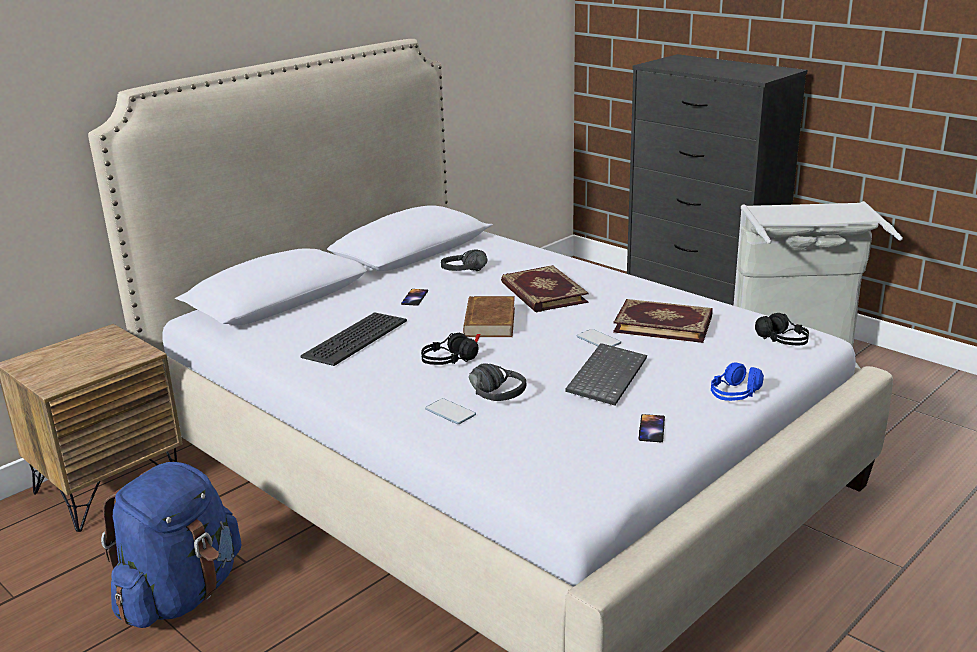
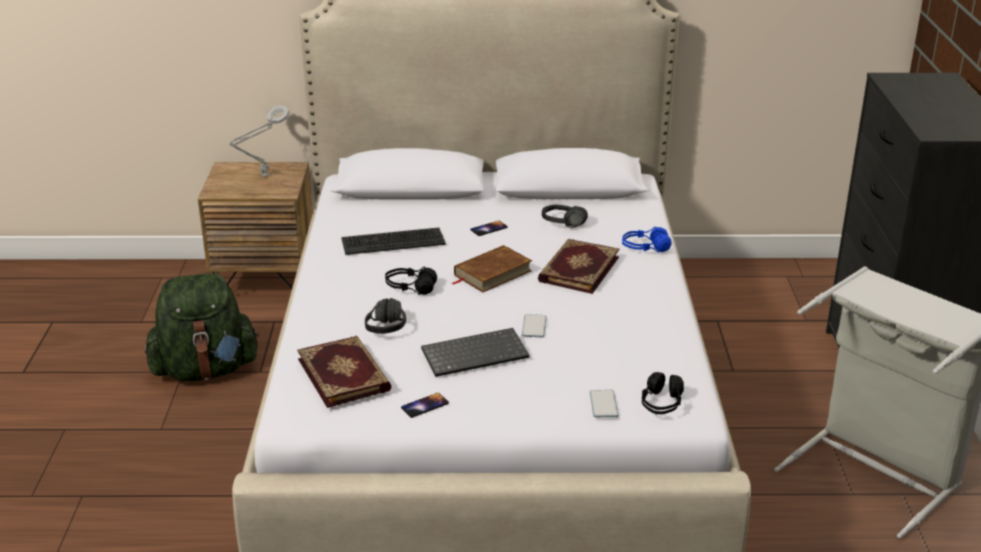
camera: 45 degrees right, 5 degrees up
blue backpack [101,462,241,628] -> green backpack [145,273,260,381]
phone [425,398,476,424] -> phone moved to [590,390,618,417]
book [613,299,713,343] -> book moved to [297,336,392,408]
blue headphones [711,362,764,401] -> blue headphones moved to [622,226,672,253]
none -> grey table lamp [229,105,289,177]

